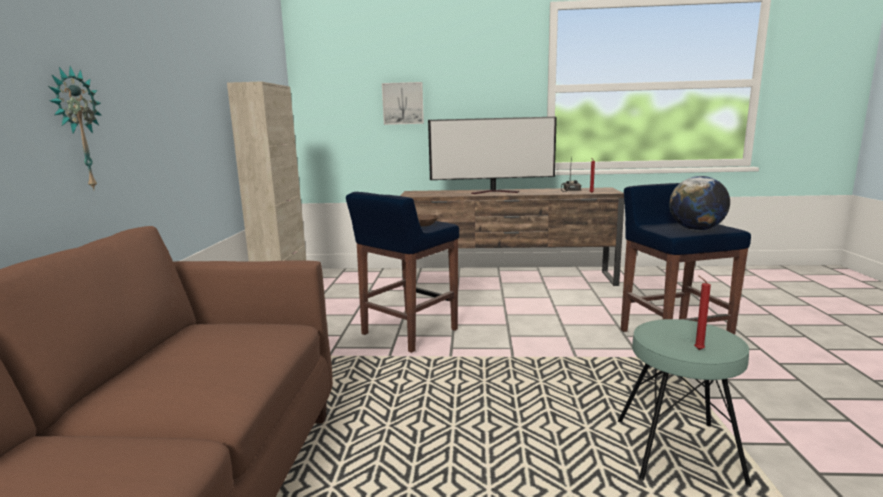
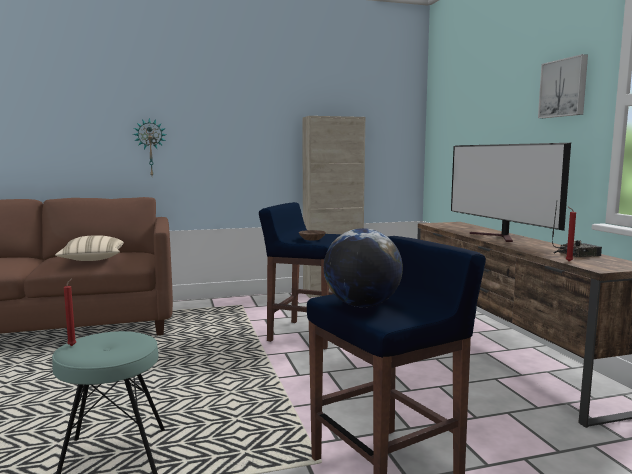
camera: 70 degrees right, 5 degrees down
picture [382,82,424,125] -> picture moved to [538,54,588,118]
none -> beige pillow [55,235,124,261]

